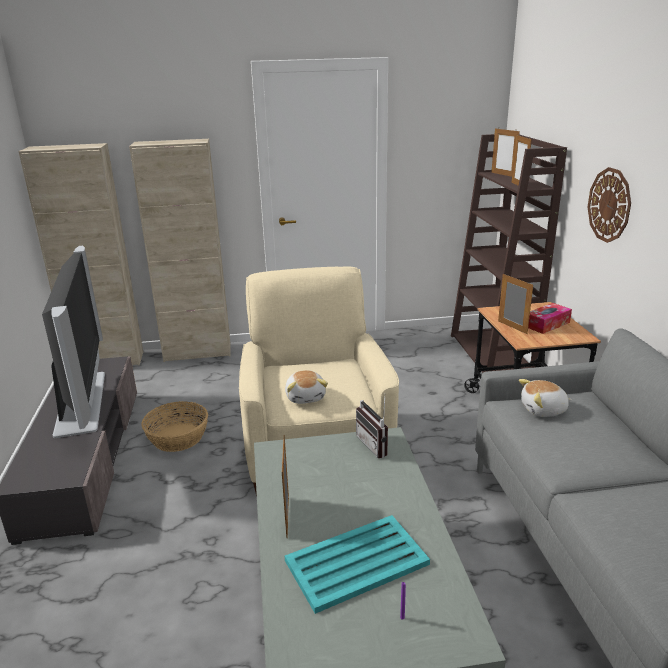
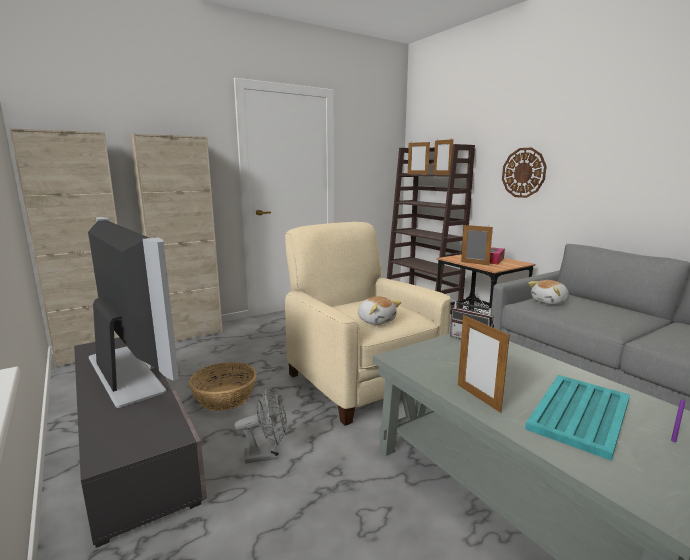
camera: 25 degrees left, 10 degrees down
none -> grey fan [235,389,287,464]

